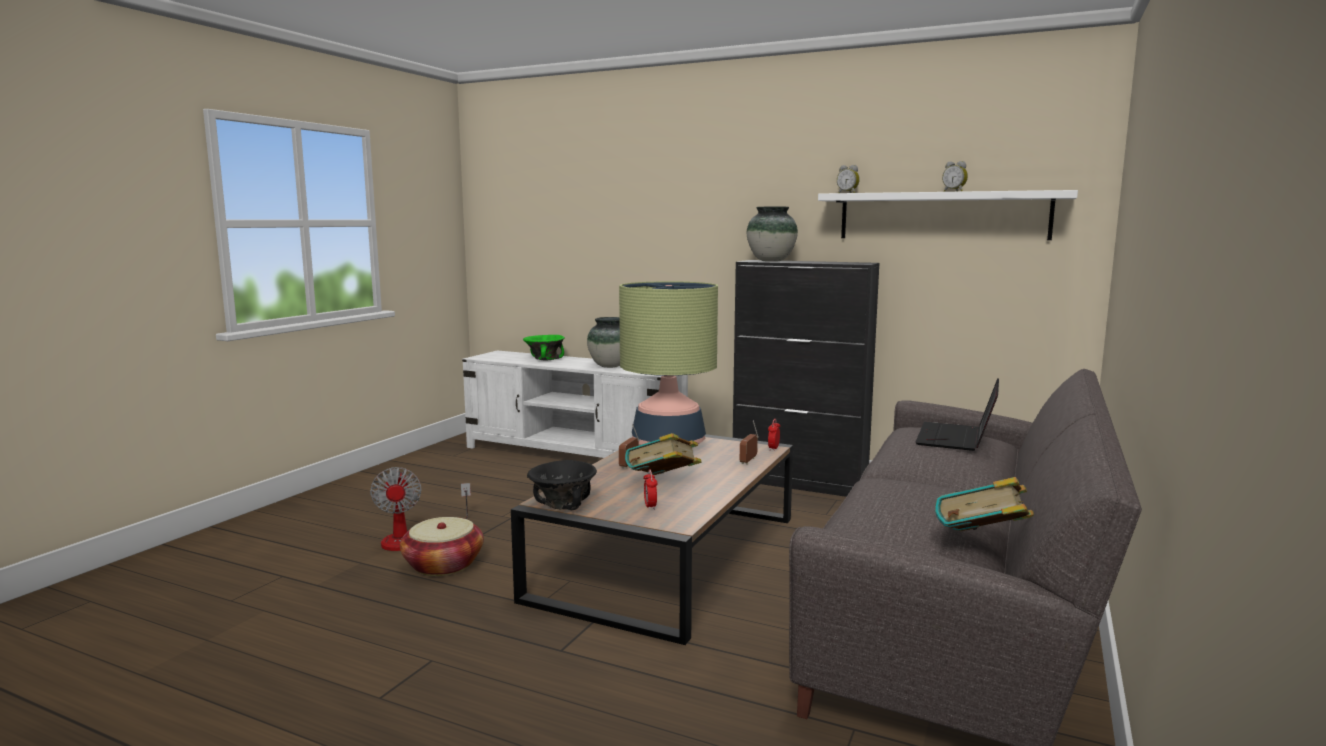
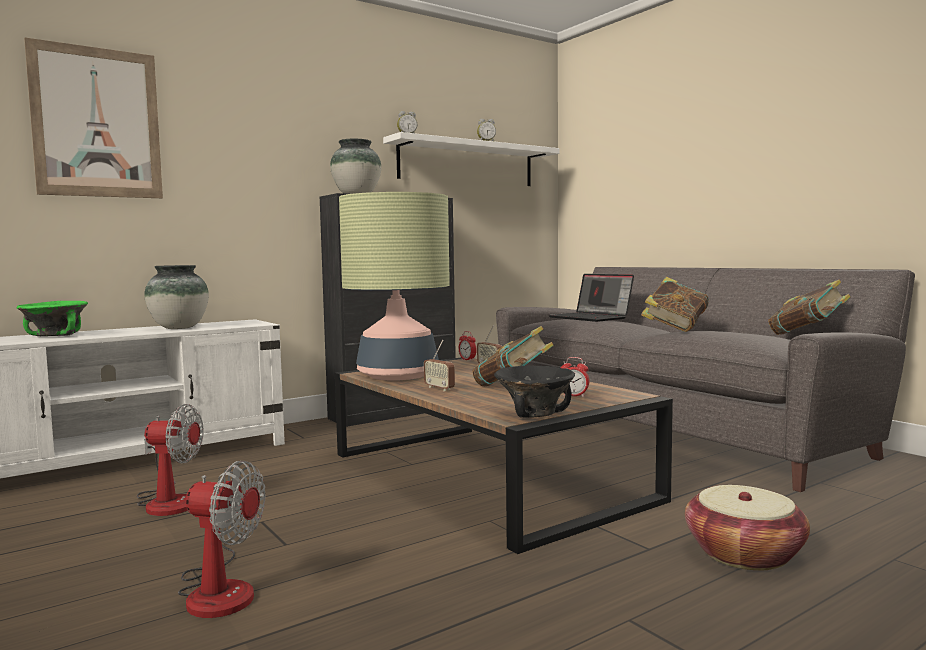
camera: 60 degrees left, 5 degrees down
basket [400,517,484,576] -> basket moved to [685,485,810,570]
none -> picture [24,37,163,198]
none -> fan [137,404,204,516]
none -> book [641,277,709,332]

